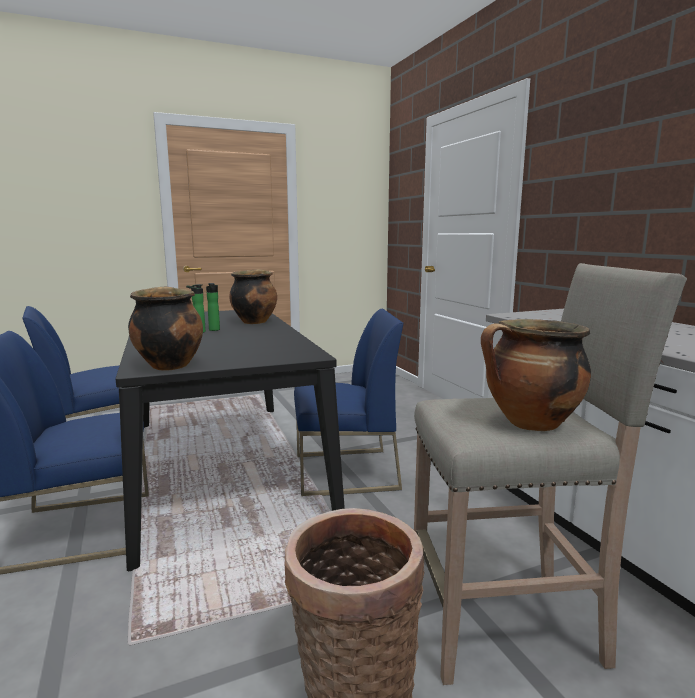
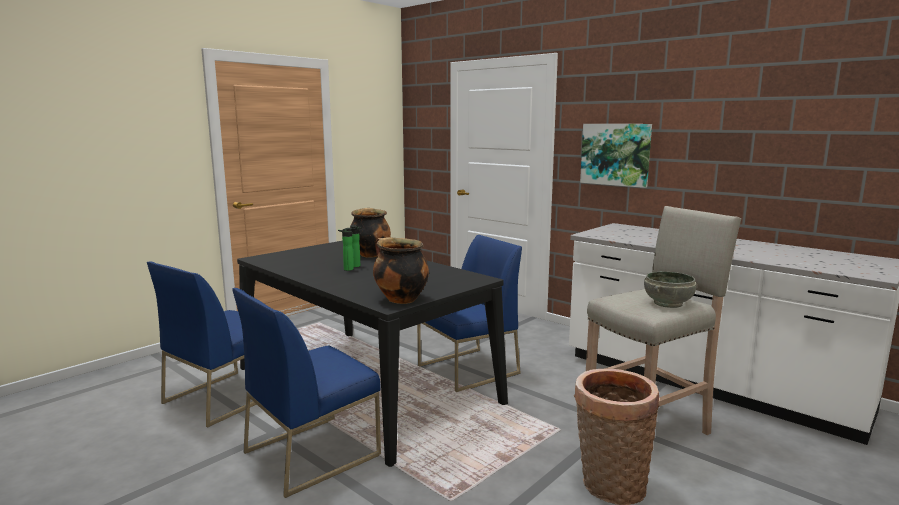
camera: 25 degrees left, 0 degrees up
cooking pot [481,319,591,431] -> grey bowl [644,272,697,308]
none -> picture [580,124,652,188]

